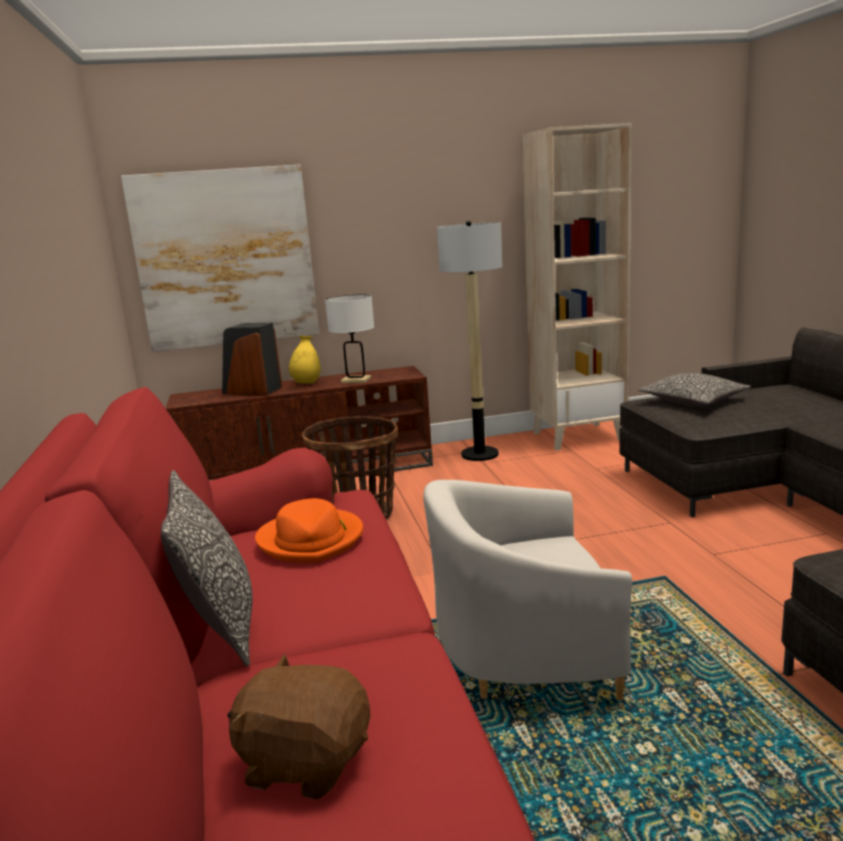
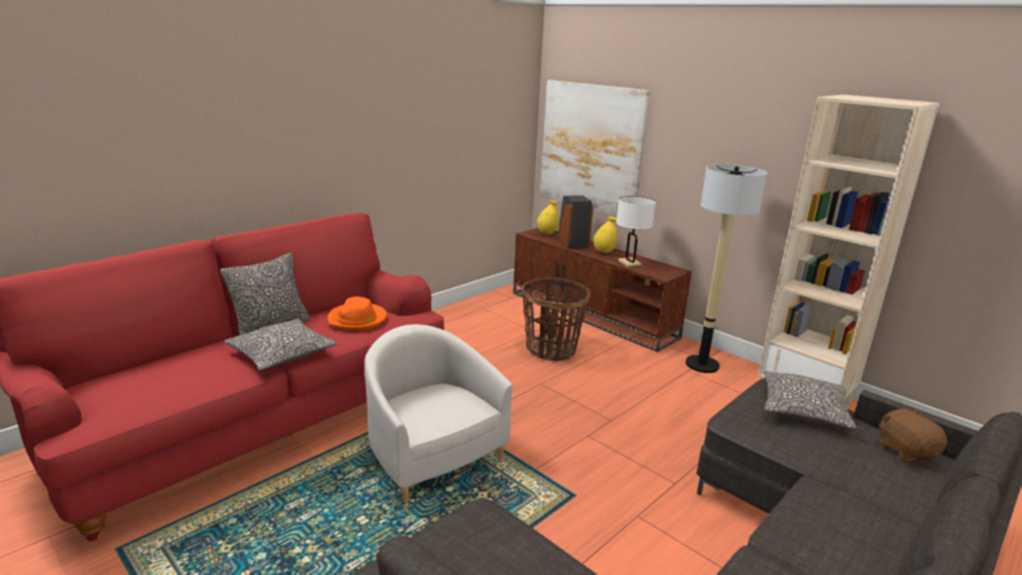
camera: 55 degrees right, 5 degrees up
brown plush toy [228,654,371,800] -> brown plush toy moved to [878,409,947,463]
none -> pillow [224,318,337,371]
none -> yellow vase [537,200,559,235]

